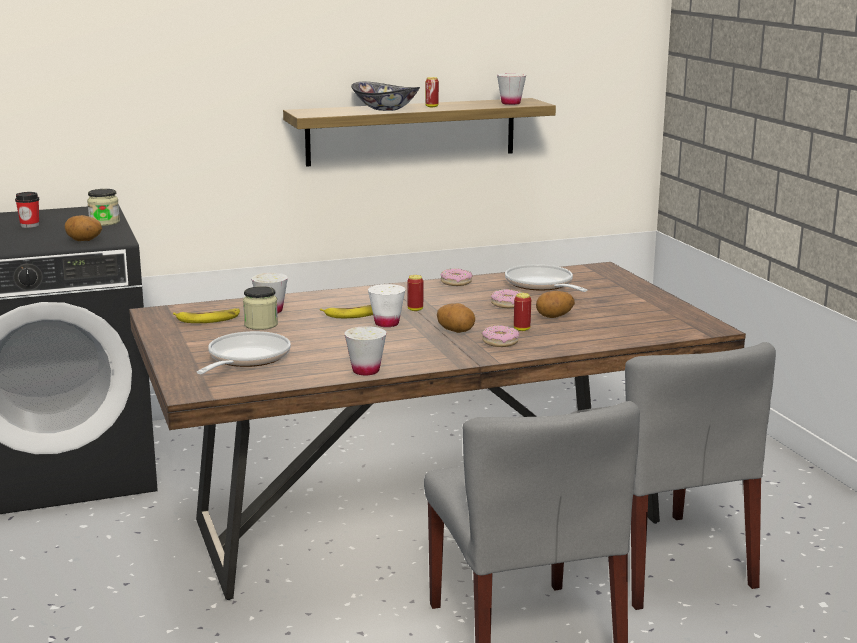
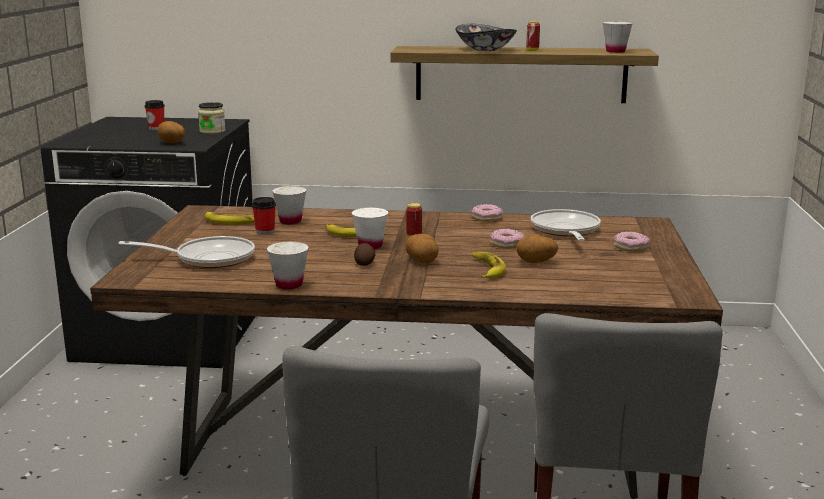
camera: 25 degrees right, 0 degrees up
frying pan [196,331,291,374] -> frying pan turned 45 degrees clockwise [118,236,255,268]
jar [243,286,278,330] -> cup [252,197,276,235]
donut [482,325,520,347] -> donut moved to [614,232,650,252]
can [514,293,531,331] -> banana [472,252,506,278]
none -> potato [354,243,376,266]

